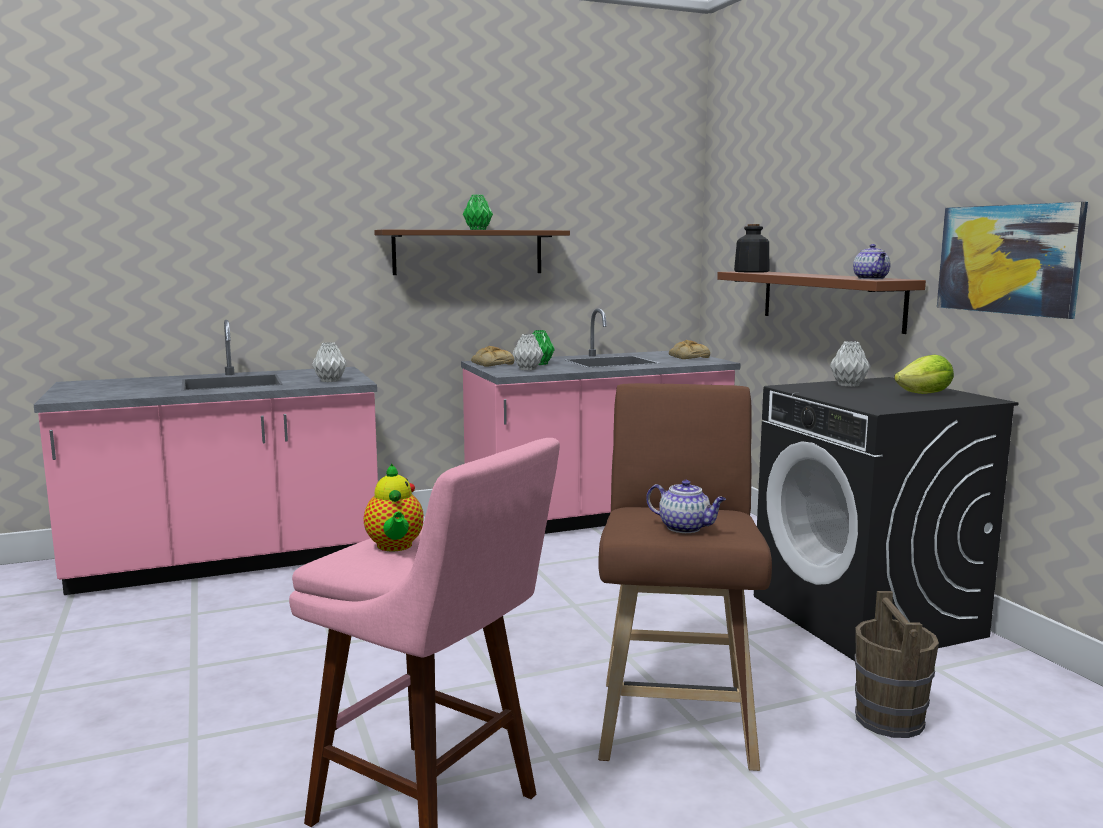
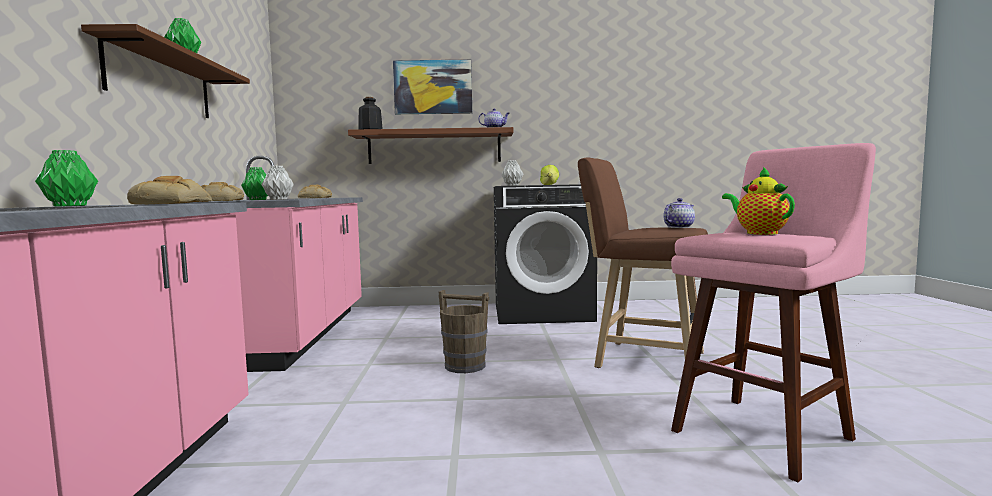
camera: 70 degrees left, 5 degrees down
grey vase [312,342,347,382] -> bread [127,176,212,204]
teapot [364,463,424,551] -> teapot turned 120 degrees counterclockwise [722,167,795,235]
brown bucket [855,591,939,738] -> brown bucket moved to [439,290,489,373]
picture [937,202,1088,319] -> picture moved to [393,60,472,114]
none -> green vase [35,150,98,207]

